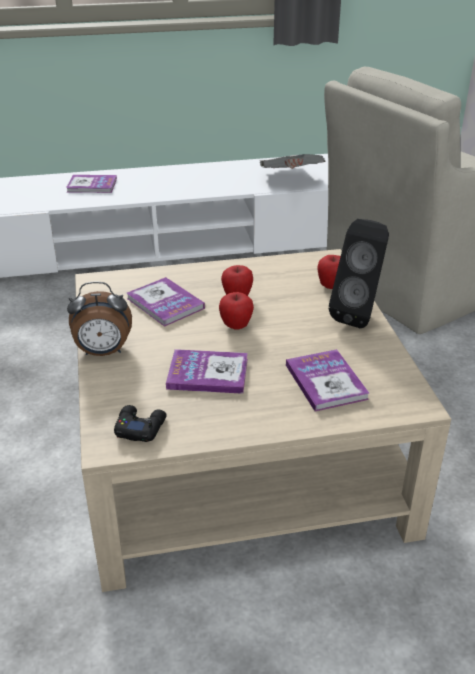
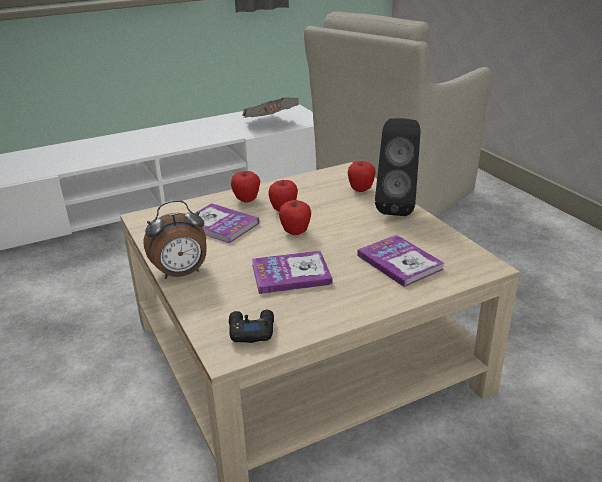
camera: 15 degrees left, 5 degrees down
book [66,175,117,193] -> none
none -> apple [231,171,260,203]

